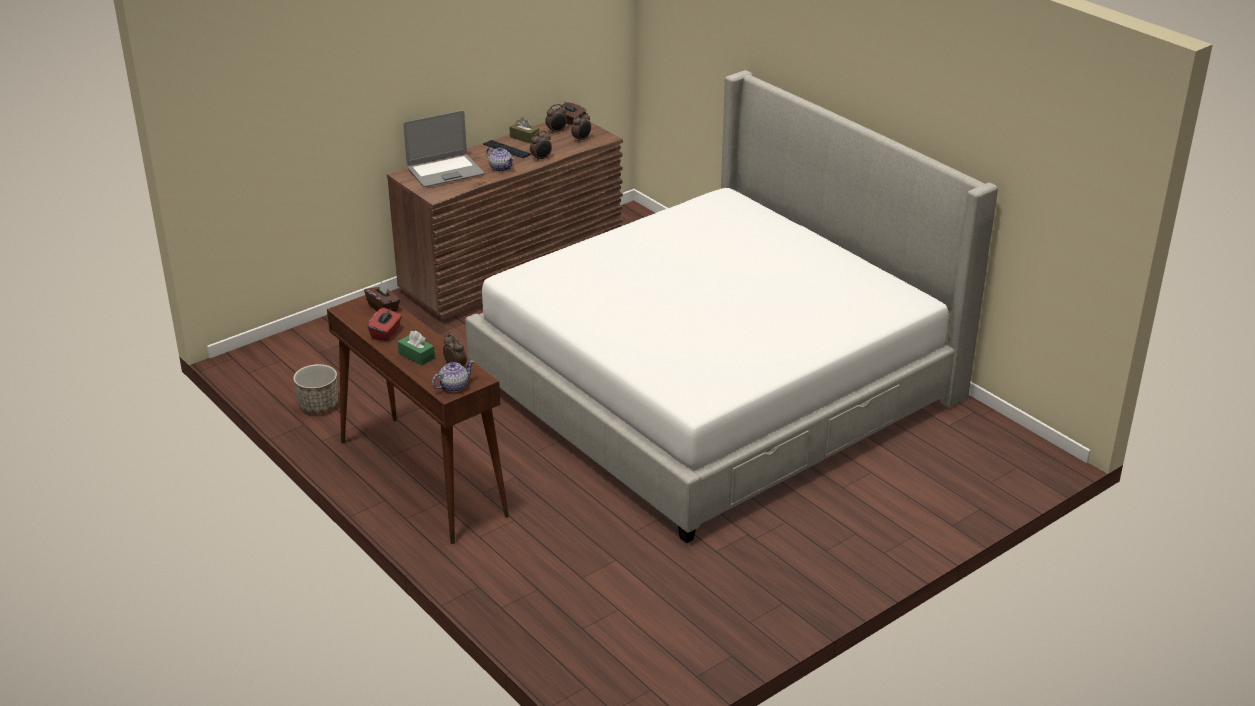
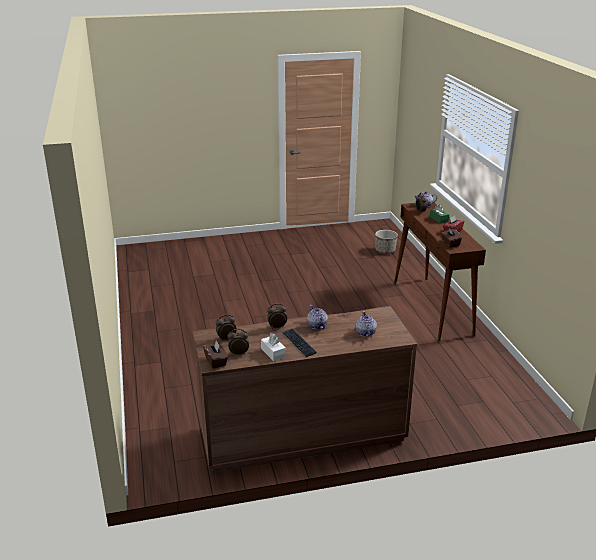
camera: 155 degrees left, 5 degrees down
planter [293,364,338,414] -> planter moved to [375,230,398,254]
laptop [403,111,484,187] -> teapot [356,311,377,337]
bed [465,70,998,543] -> none
brown tissue box [509,117,539,144] -> white tissue box [261,333,286,361]

